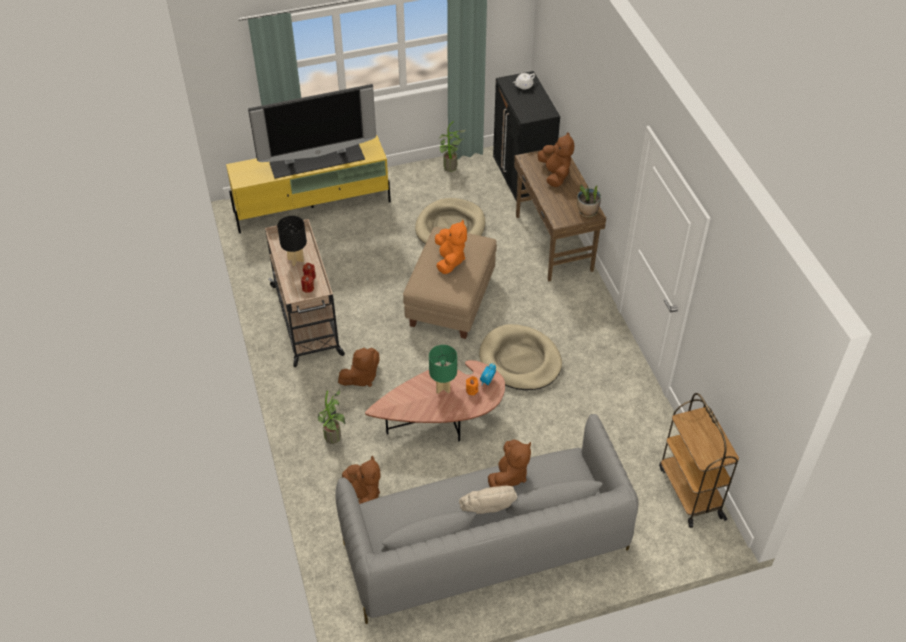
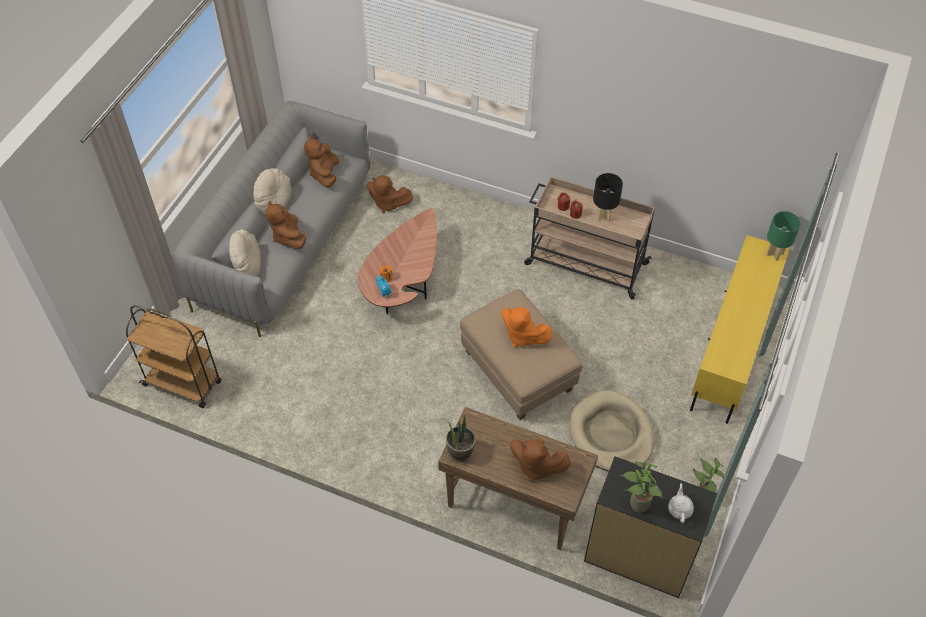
camera: 130 degrees right, 5 degrees up
television [248,84,376,179] -> none
potted plant [318,389,346,444] -> potted plant moved to [619,462,664,513]
brown plush toy [338,348,380,387] -> brown plush toy moved to [304,135,339,188]
green table lamp [429,345,457,394] -> green table lamp moved to [767,211,801,261]
beige dog bed [479,324,562,390] -> none
none -> beige pillow [229,229,261,276]

